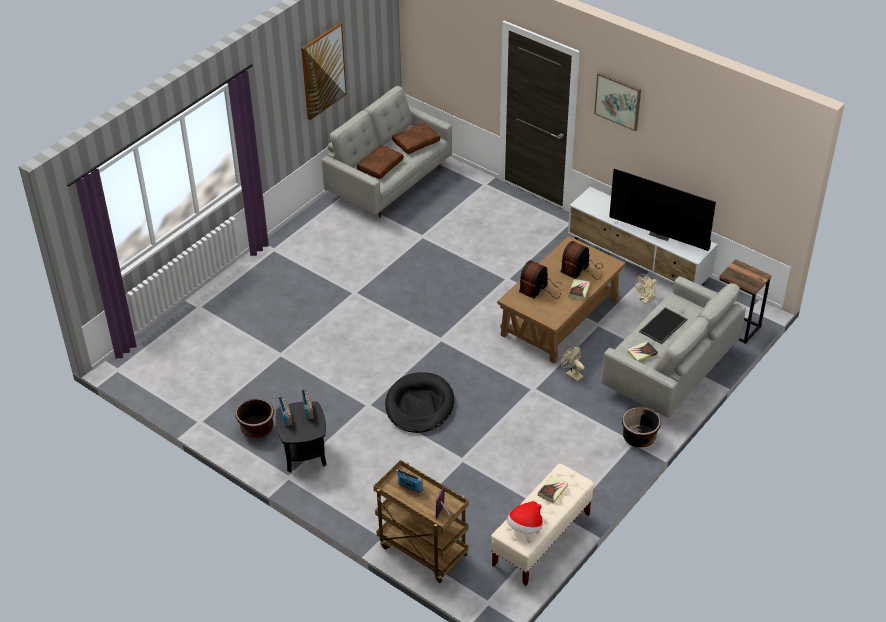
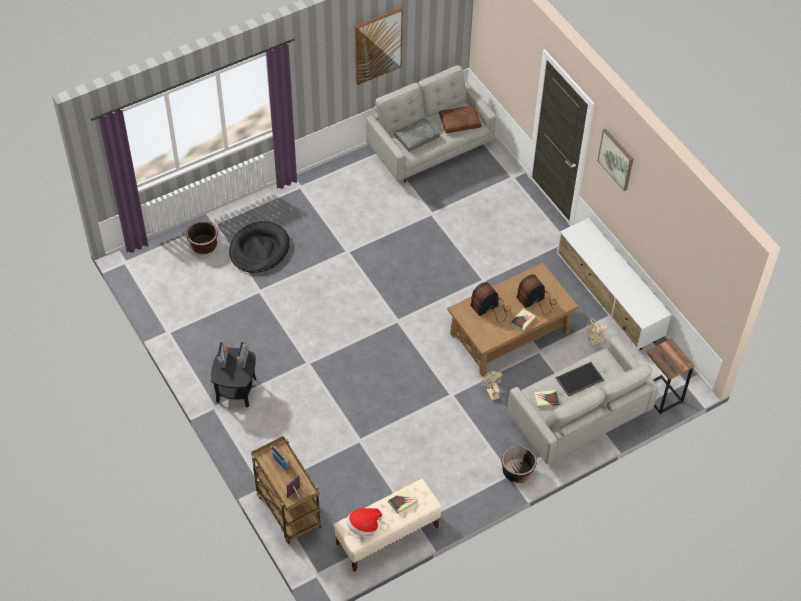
camera: 20 degrees right, 10 degrees up
brown planter [235,399,274,438] -> brown planter moved to [186,221,218,254]
brown pillow [357,145,404,179] -> grey pillow [394,118,440,152]
black dog bed [385,372,454,433] -> black dog bed moved to [229,221,290,273]
television [609,169,716,251] -> none

